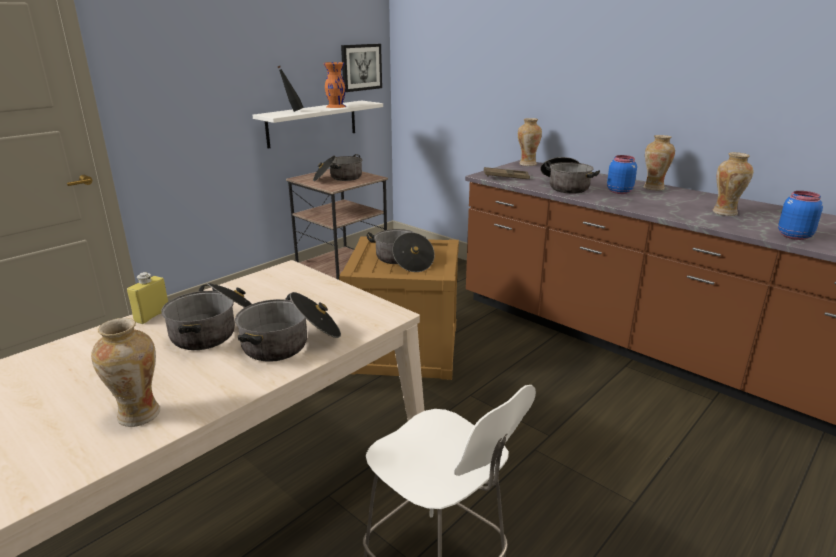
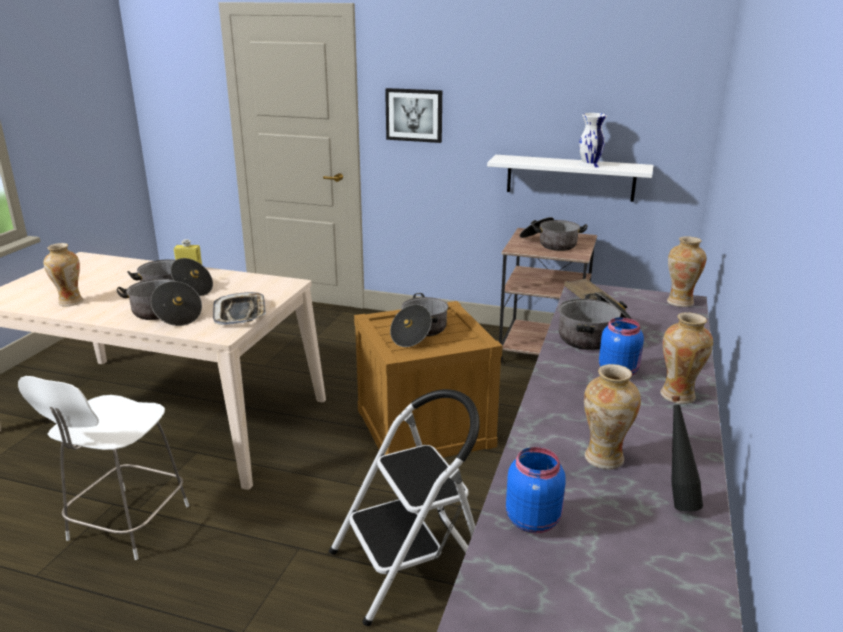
camera: 65 degrees right, 0 degrees up
black bottle [278,66,304,112] -> black bottle moved to [671,396,703,512]
orange vase [324,62,347,108] -> white vase [578,113,607,168]
picture [341,44,382,92] -> picture moved to [385,88,442,143]
none -> tray [213,292,266,325]
none -> step ladder [329,389,480,626]

